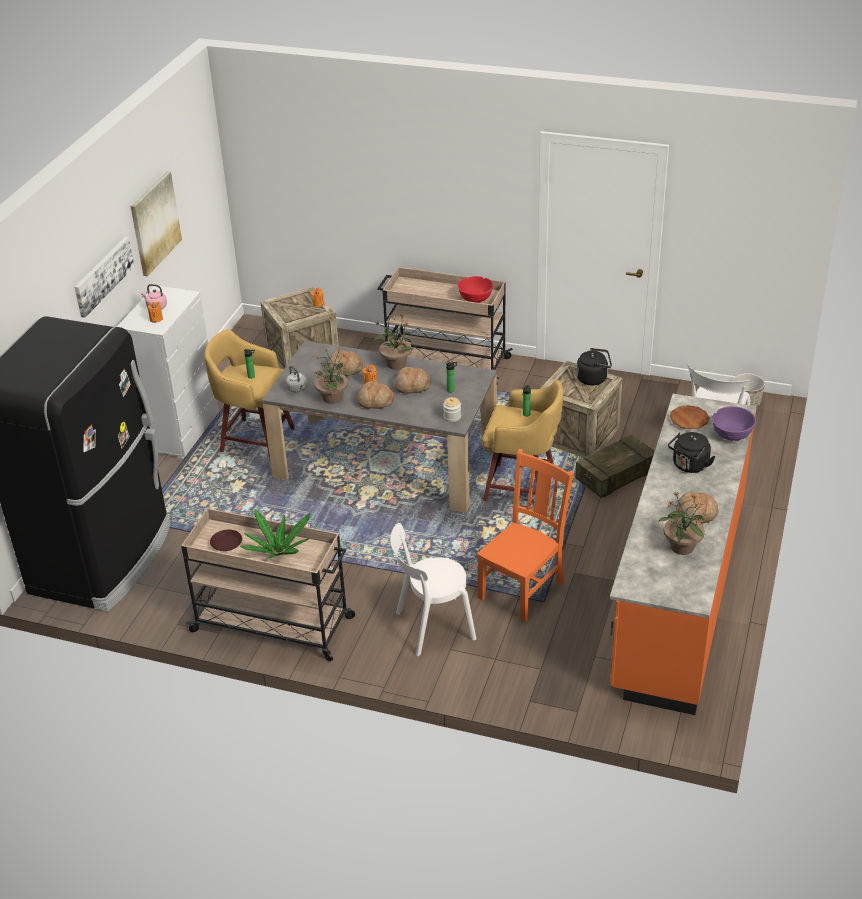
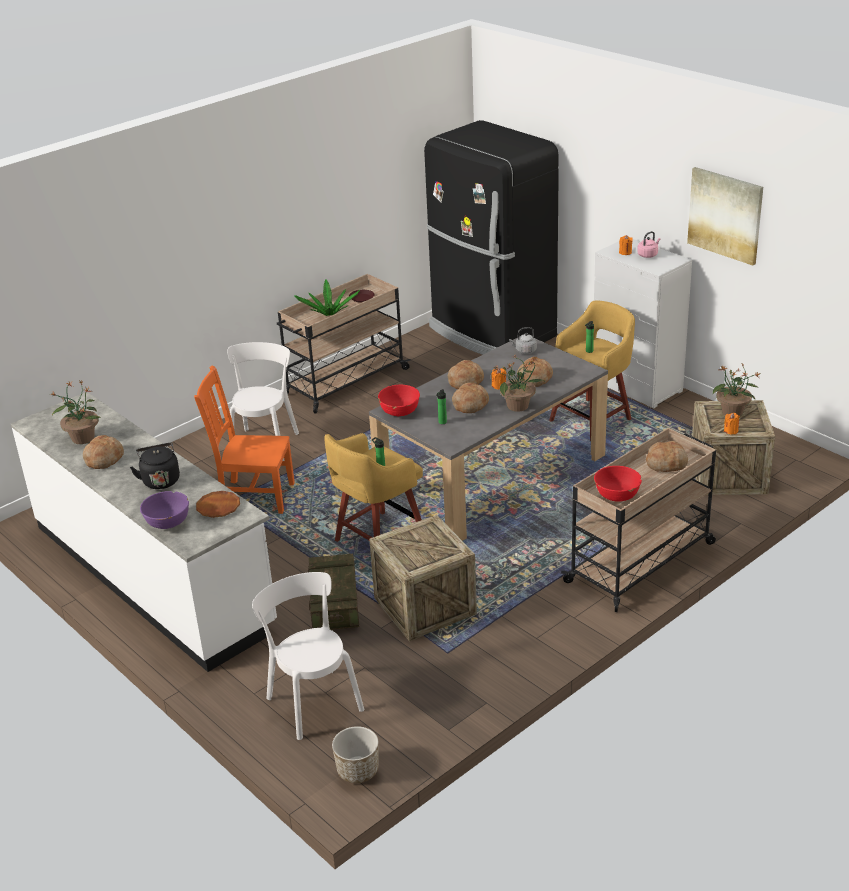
camera: 120 degrees right, 5 degrees down
picture [75,237,135,318] -> none
potted plant [314,348,352,404] -> potted plant moved to [713,364,761,416]
jar [443,397,461,422] -> red bowl [378,385,420,416]
orange chair [477,449,574,622] -> orange chair turned 120 degrees clockwise [194,366,295,514]
black kettle [576,348,612,385] -> none
orange counter [610,394,757,715] -> white counter [11,392,277,672]
none -> bread [646,441,688,472]

